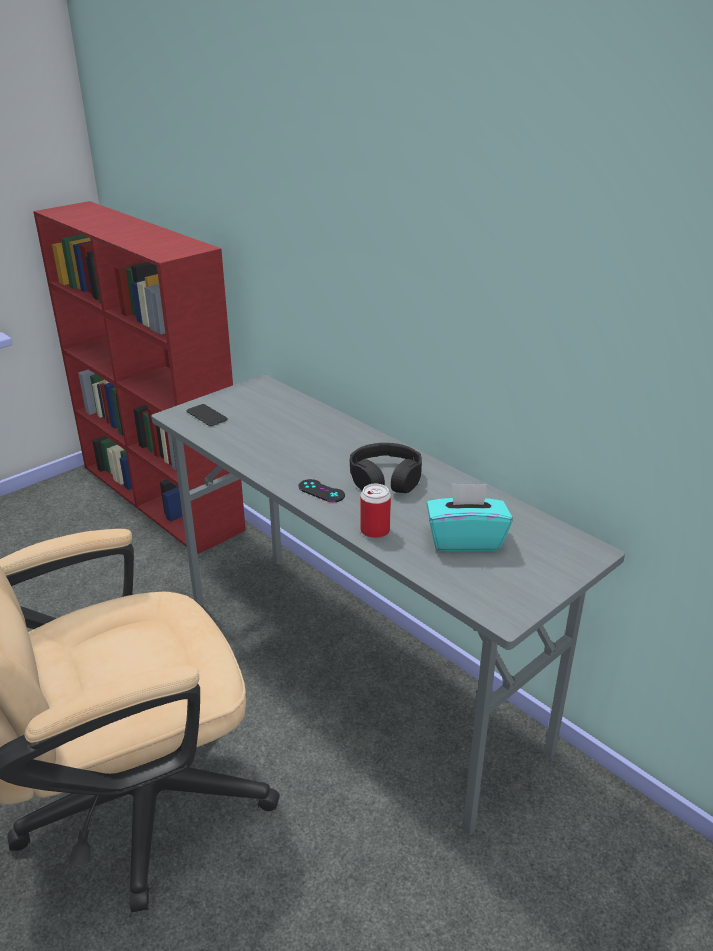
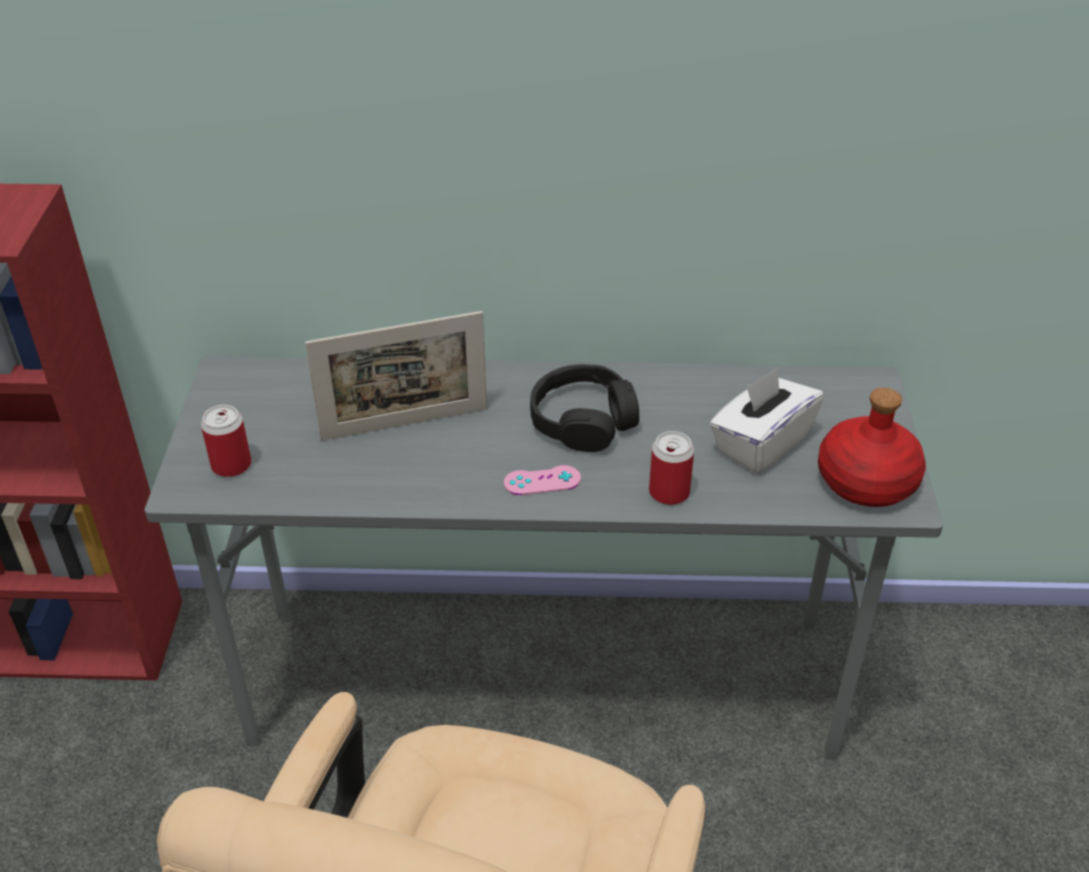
camera: 45 degrees left, 10 degrees up
phone [187,404,228,426] -> can [201,405,251,477]
black game controller [298,479,345,502] -> pink game controller [504,465,581,495]
turquoise tissue box [426,483,512,551] -> white tissue box [710,367,824,474]
none -> picture frame [305,311,487,441]
none -> red bottle [818,388,926,507]

